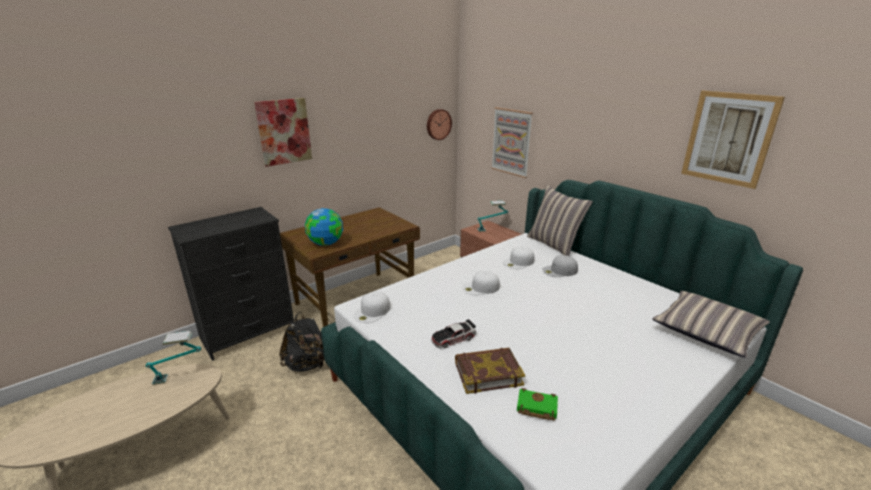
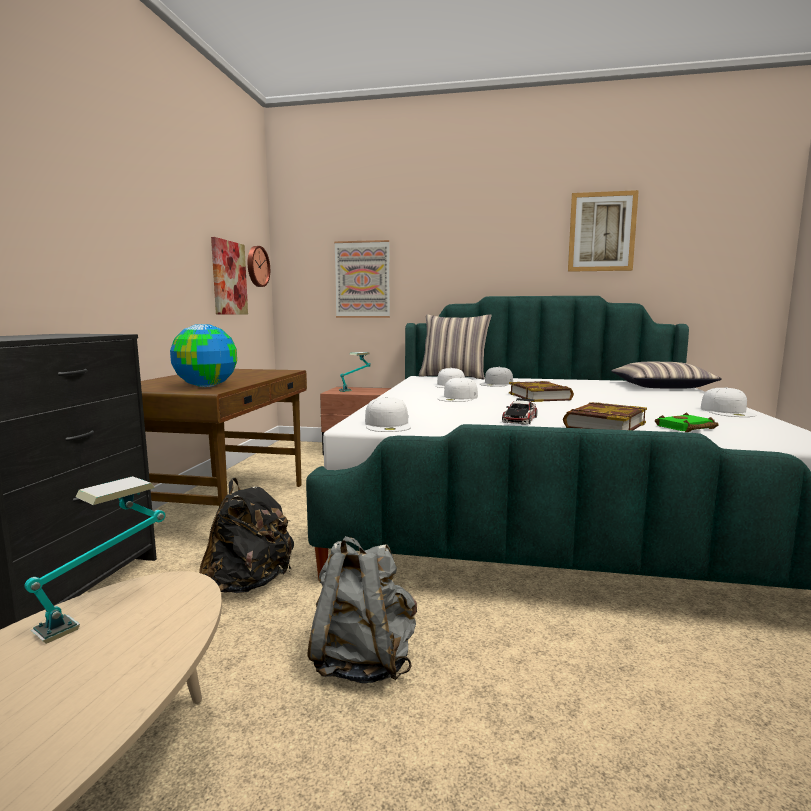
camera: 40 degrees left, 15 degrees down
picture [254,98,312,167] -> picture moved to [211,237,248,314]
none -> grey backpack [307,536,417,683]
none -> book [509,381,574,402]
none -> white cap [701,387,757,417]

